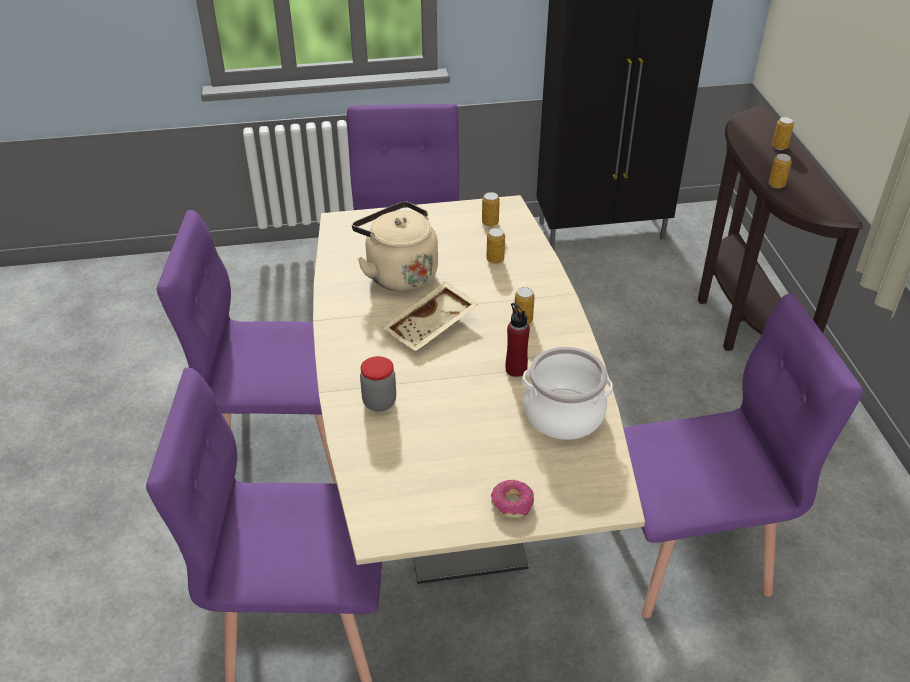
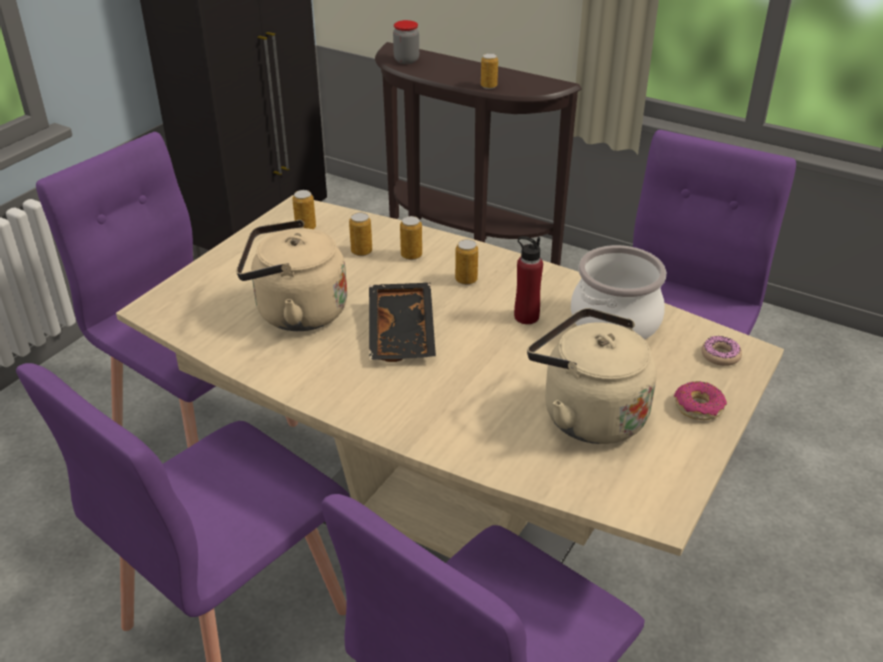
camera: 50 degrees left, 5 degrees down
jar [360,356,396,412] -> jar moved to [393,20,419,64]
beige tray [382,282,479,351] -> black tray [369,283,436,362]
can [772,117,794,150] -> can moved to [400,216,422,260]
none -> beige kettle [527,308,657,444]
none -> donut [701,336,742,366]

